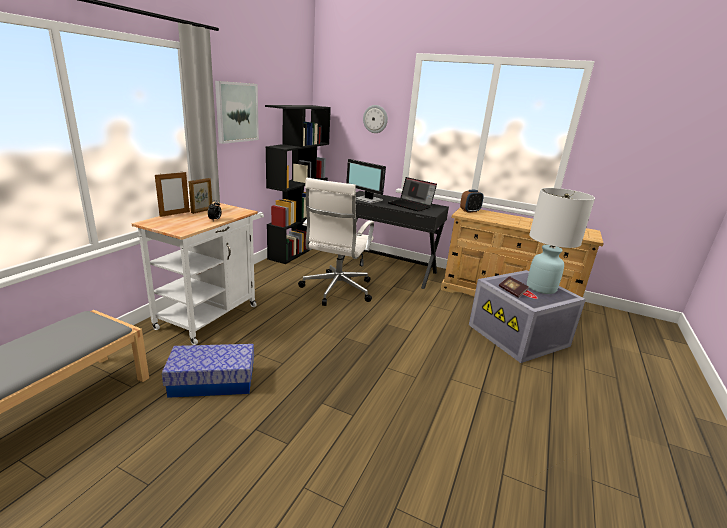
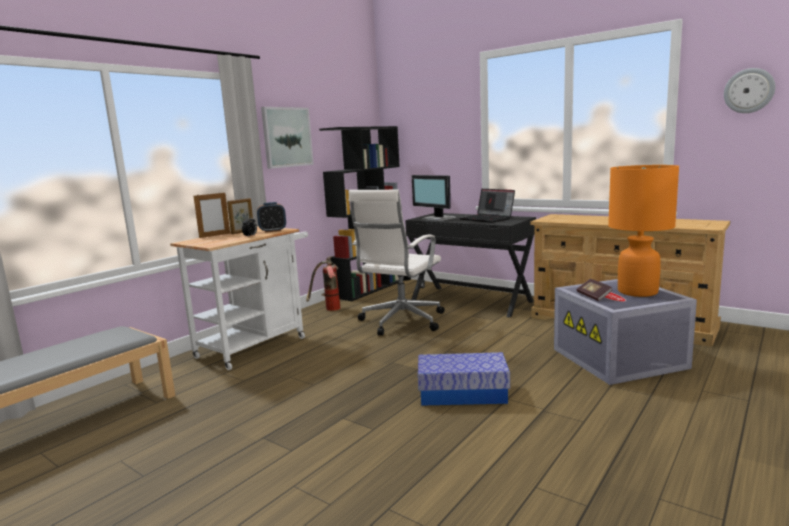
camera: 15 degrees right, 10 degrees down
storage box [162,344,254,398] -> storage box moved to [418,352,510,406]
wall clock [363,105,388,133] -> wall clock moved to [724,68,775,113]
alarm clock [460,190,484,213] -> alarm clock moved to [257,202,286,233]
white table lamp [527,188,595,294] -> orange table lamp [608,165,679,297]
none -> fire extinguisher [306,256,340,311]

